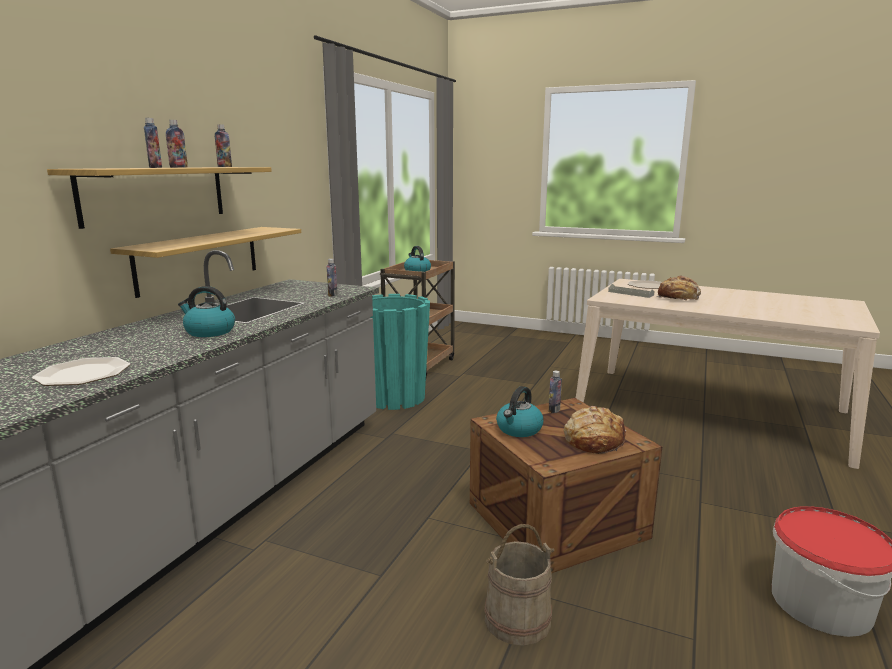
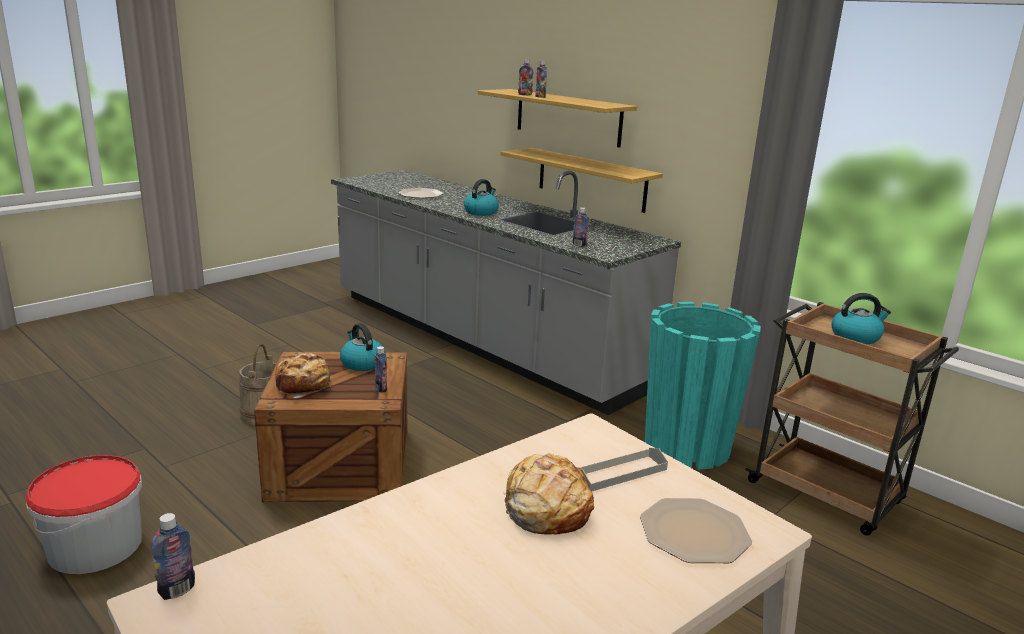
camera: 110 degrees right, 5 degrees up
bottle [215,124,232,167] -> bottle moved to [152,513,195,600]

